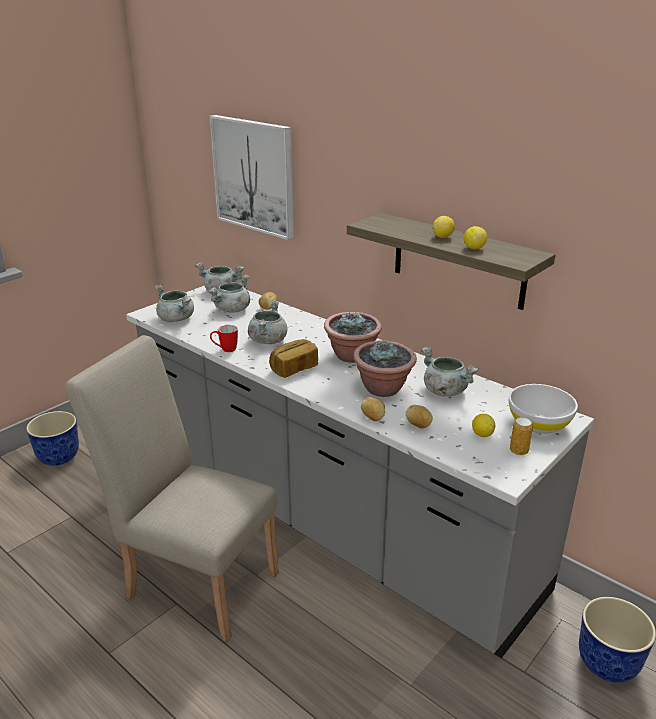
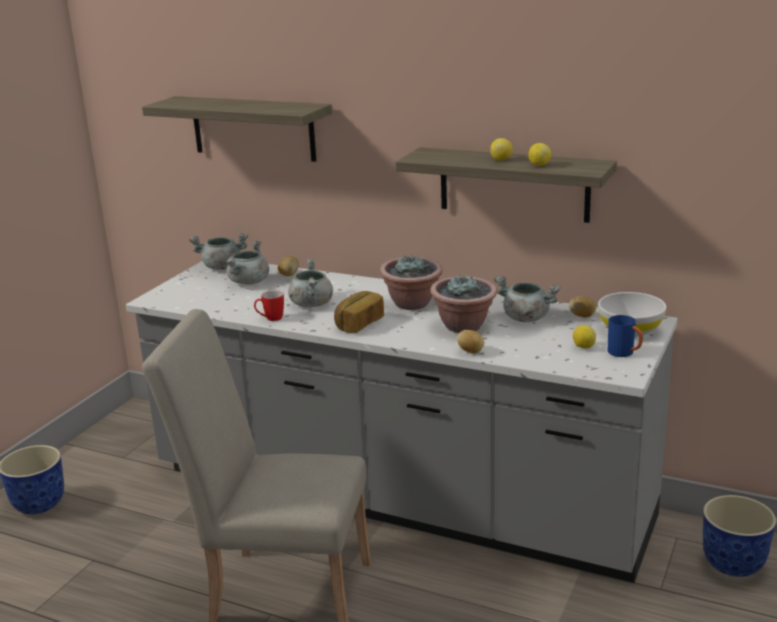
camera: 15 degrees left, 5 degrees down
grey cooking pot [154,285,194,322] -> none
picture [209,115,294,240] -> shelf [142,96,332,162]
potato [406,405,433,428] -> potato moved to [569,296,597,318]
can [510,417,533,455] -> blue mug [608,315,643,357]

